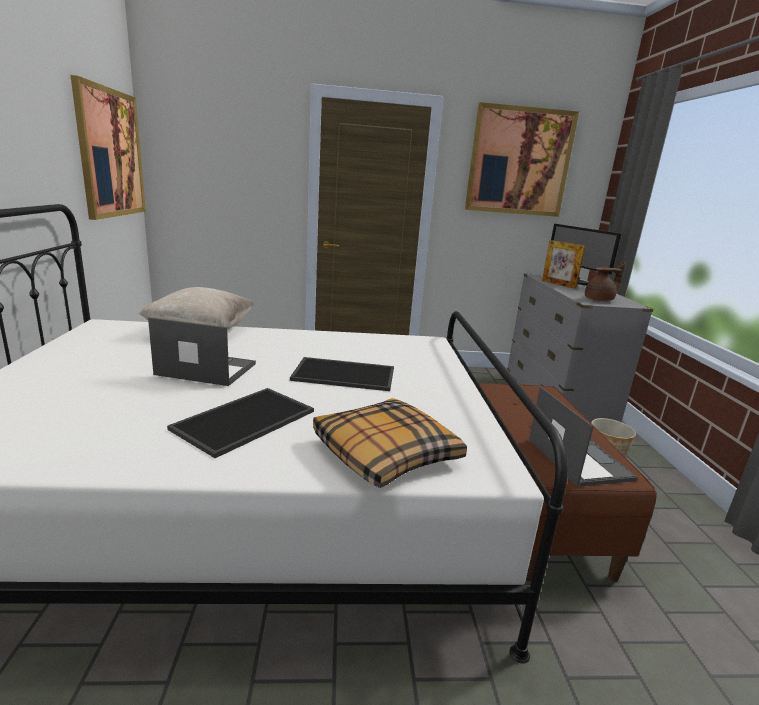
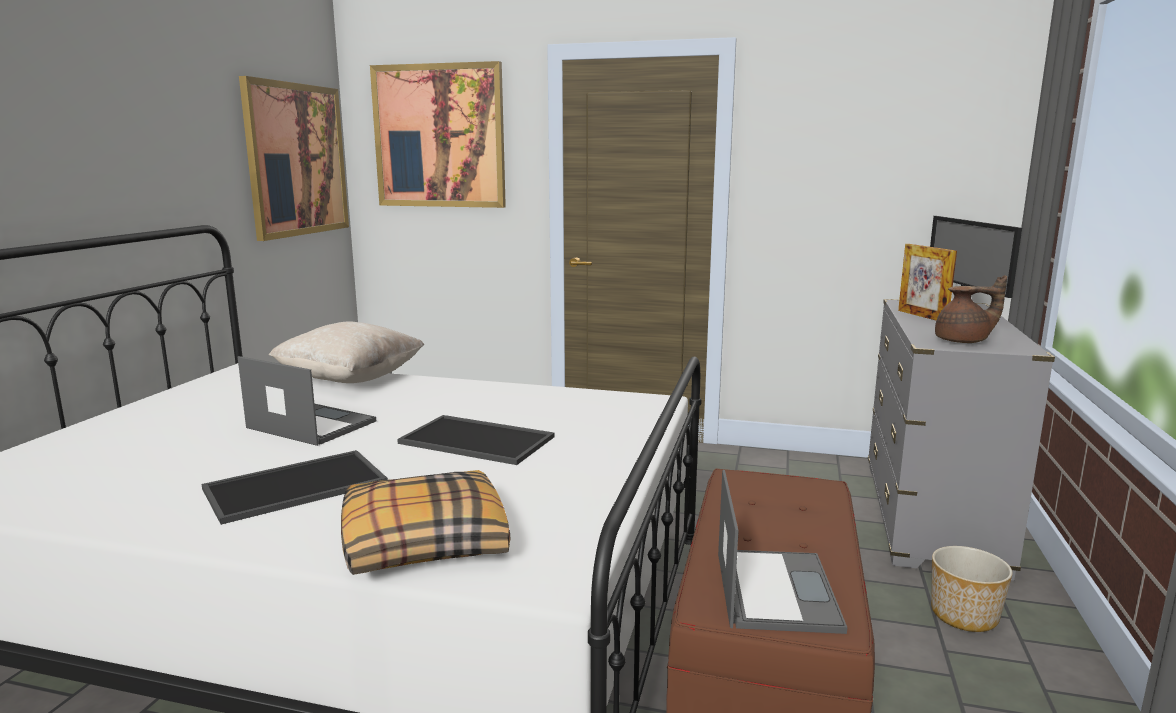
camera: 20 degrees right, 5 degrees down
picture [465,102,579,217] -> picture moved to [370,61,506,208]

